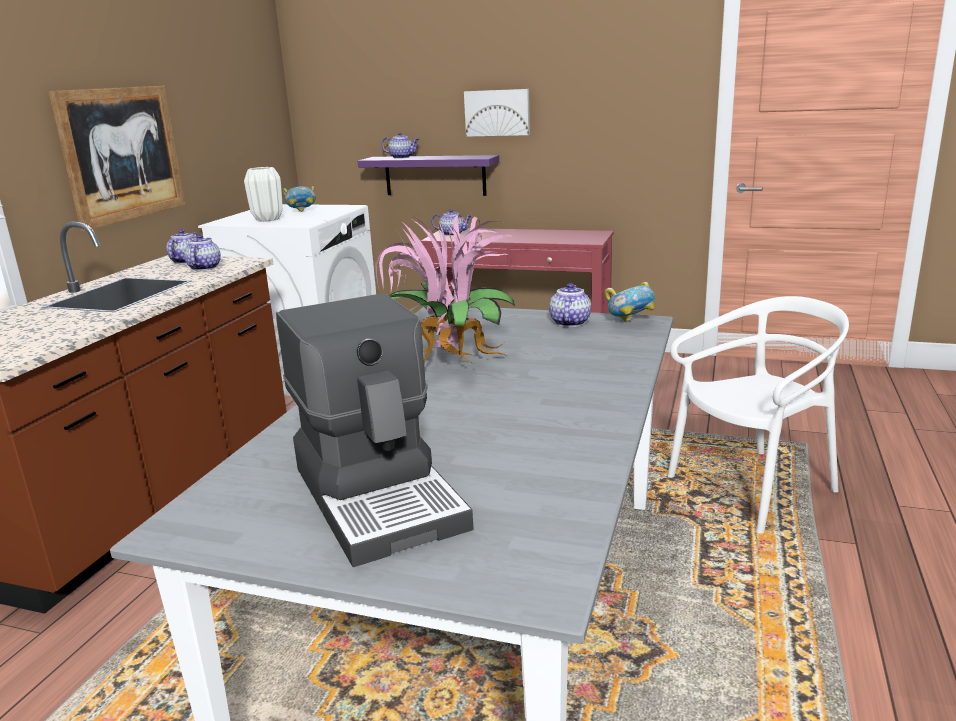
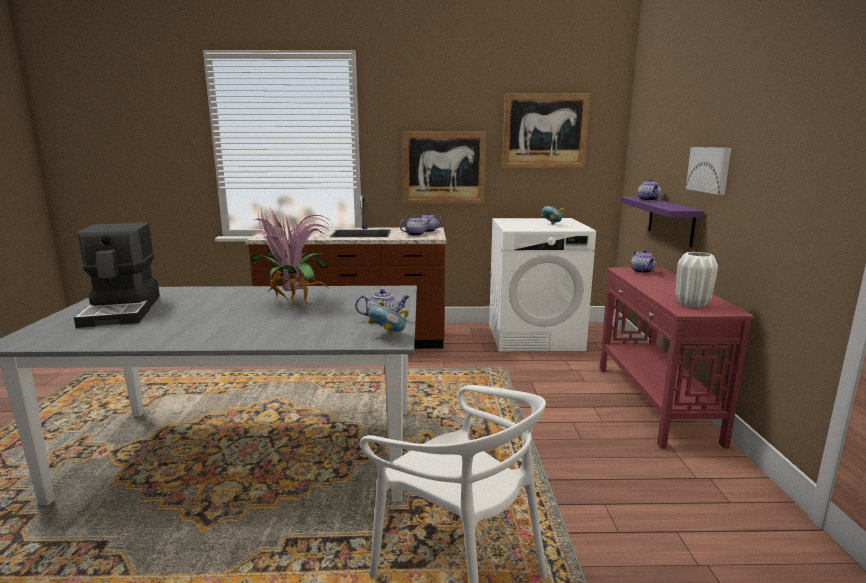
camera: 70 degrees right, 5 degrees down
white vase [244,167,283,222] -> white vase moved to [676,252,718,308]
coffee machine [276,294,473,567] -> coffee machine turned 60 degrees counterclockwise [74,223,160,328]
none -> picture [502,93,590,168]

